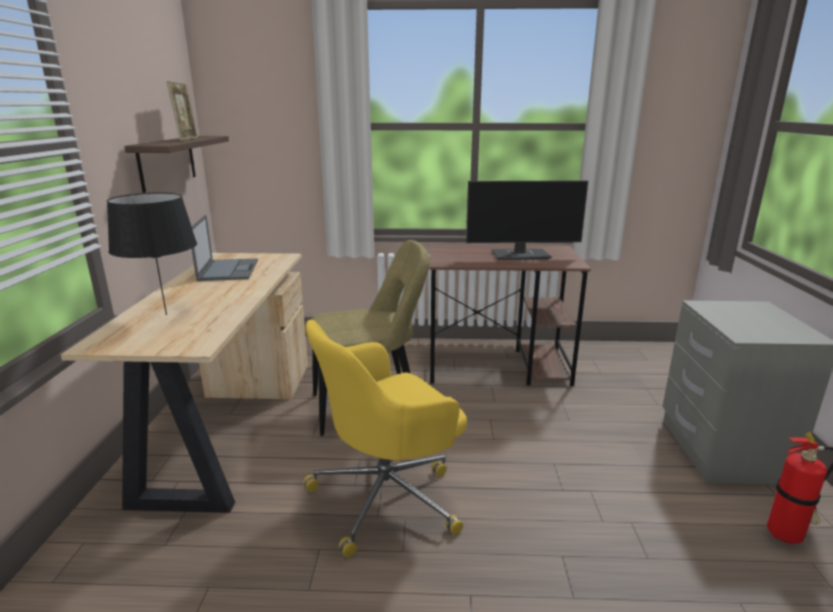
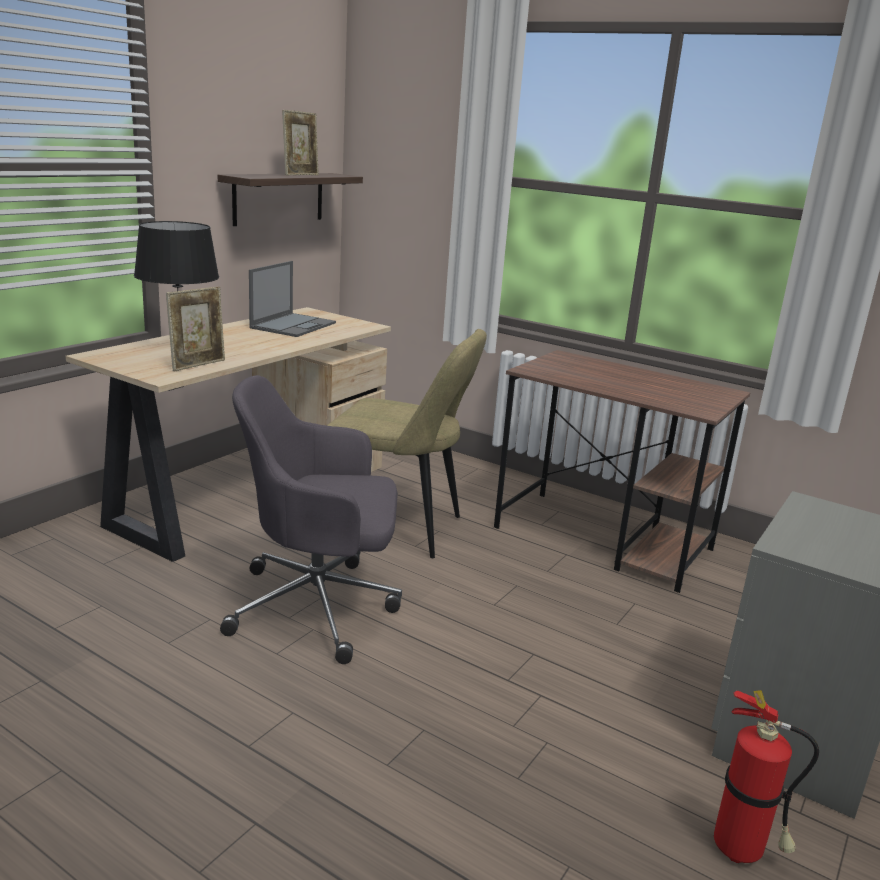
camera: 30 degrees right, 0 degrees up
yellow office chair [303,320,467,558] -> grey office chair [220,375,402,664]
monitor [466,180,588,260] -> none
none -> picture frame [166,287,225,372]

